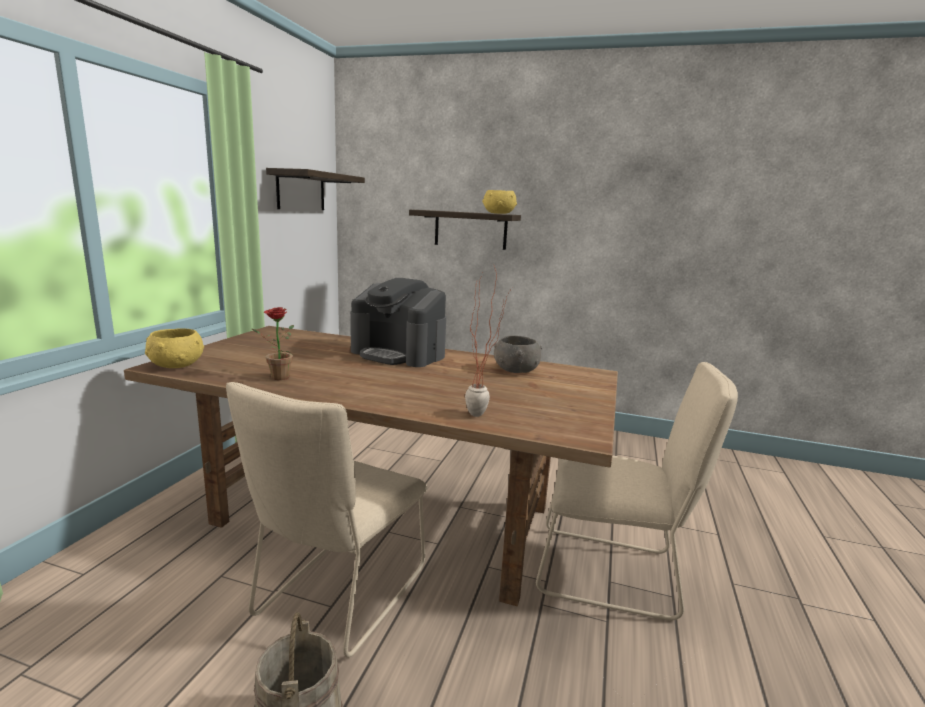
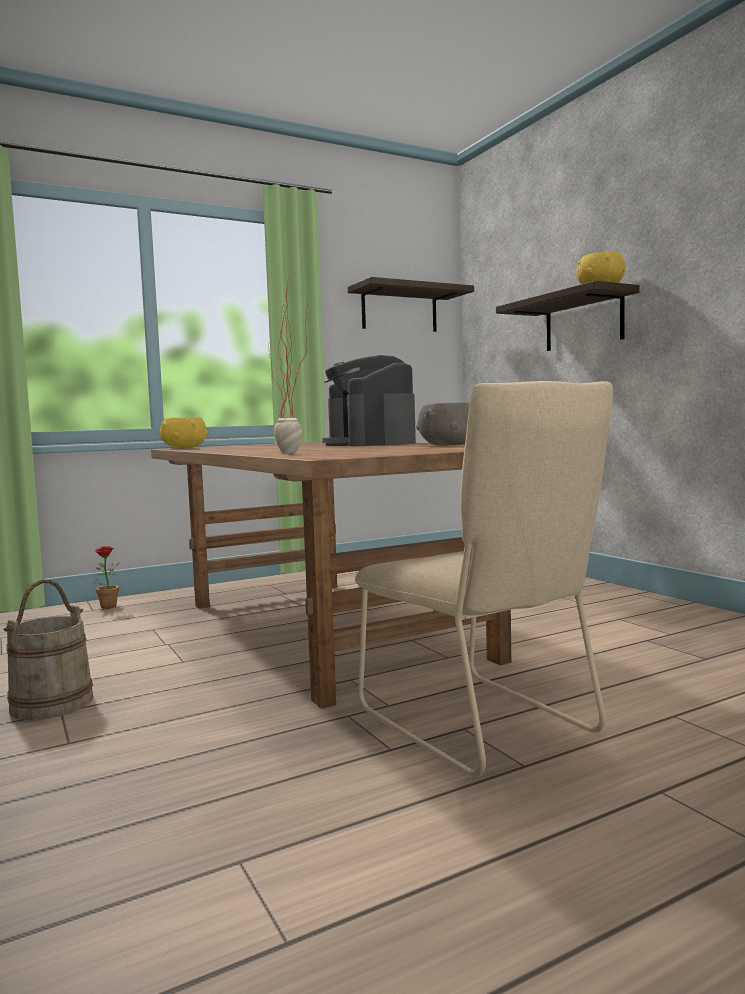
camera: 45 degrees right, 10 degrees down
beige chair [226,382,427,658] -> none
potted plant [251,307,294,380] -> potted plant moved to [90,546,120,608]

